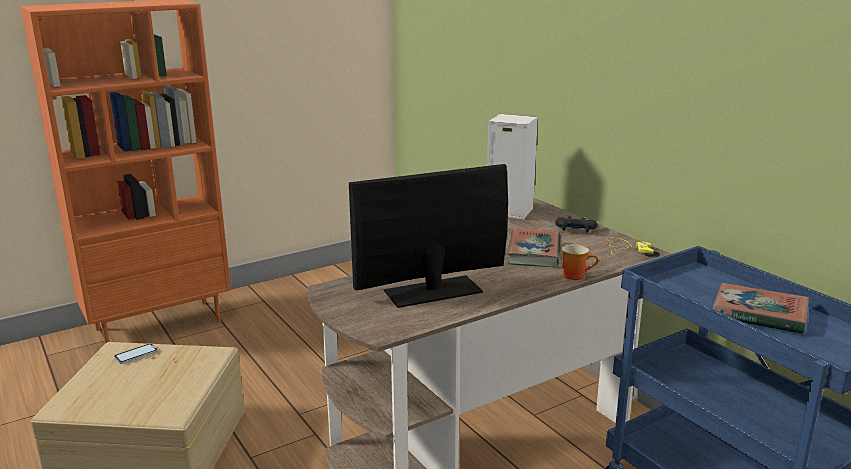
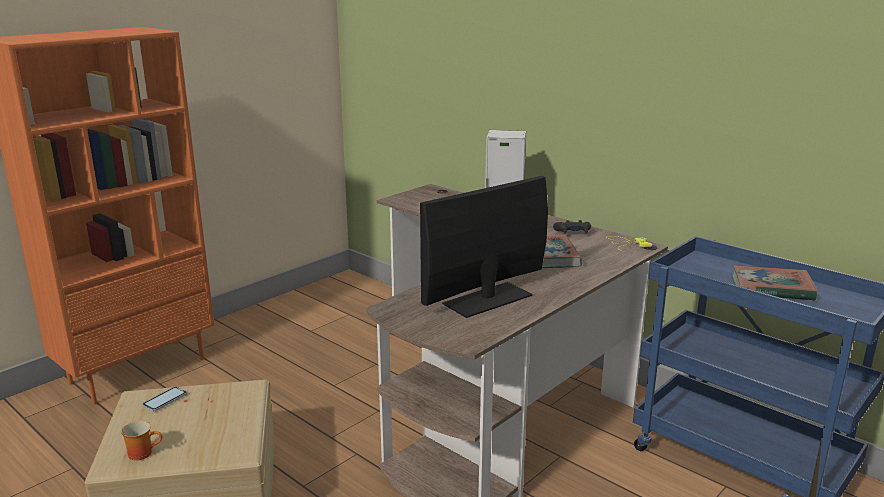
camera: 15 degrees left, 0 degrees up
mug [562,244,599,280] -> mug moved to [121,420,162,460]

